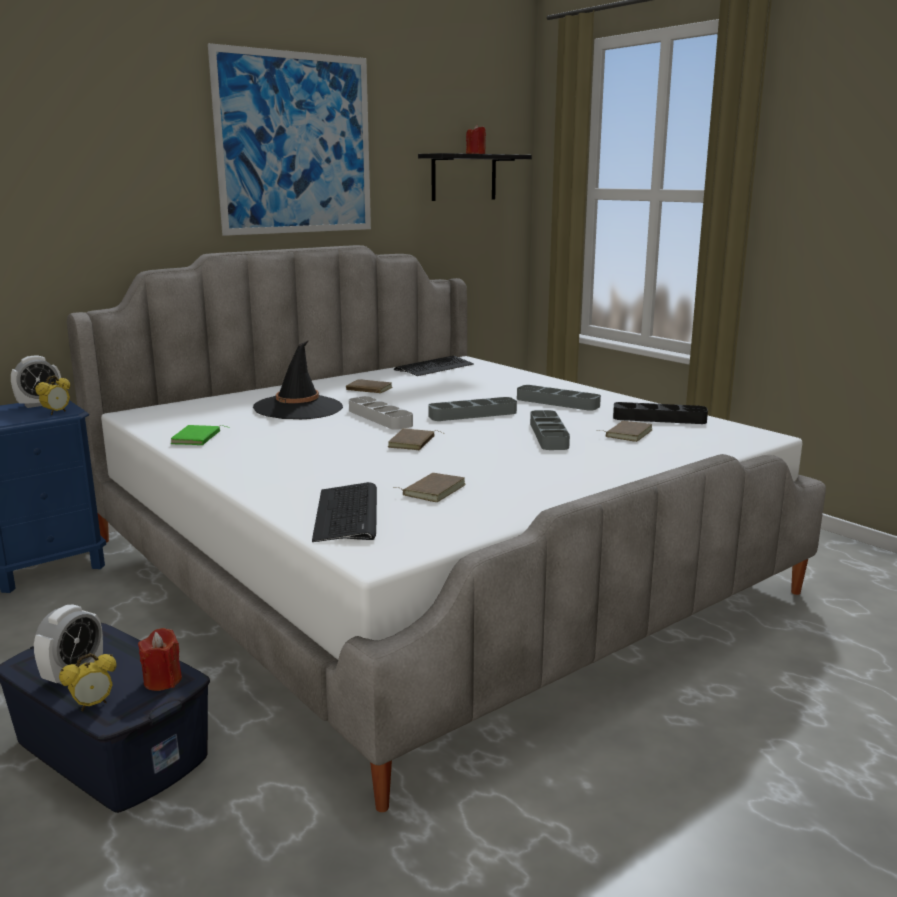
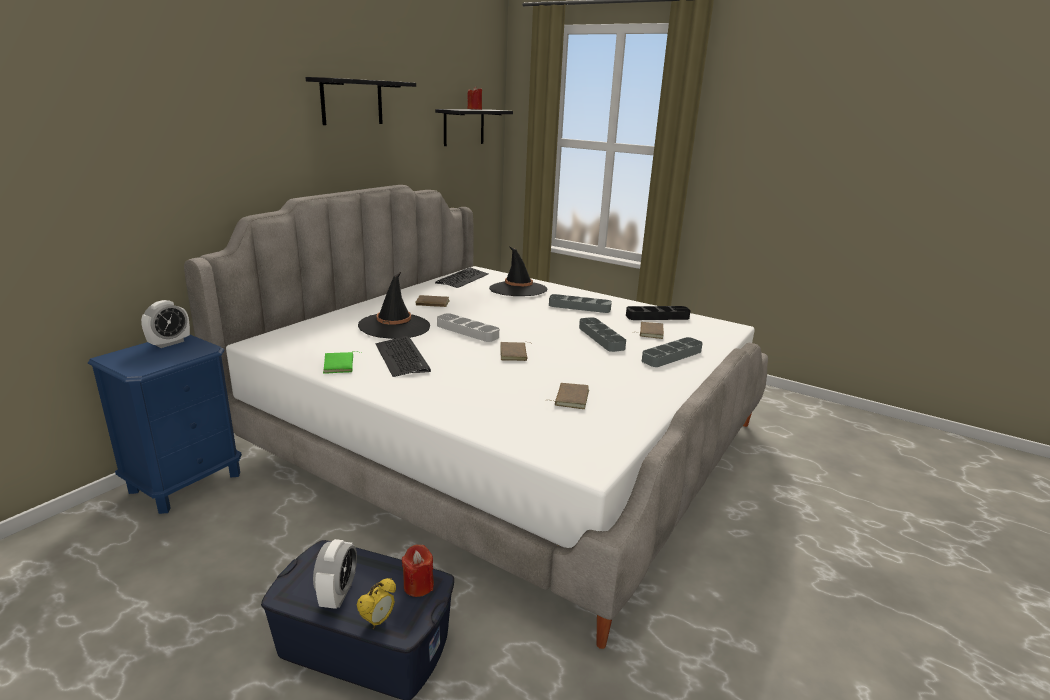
camera: 20 degrees left, 5 degrees up
alarm clock [35,375,70,415] -> none
picture [208,43,371,236] -> black shelf [305,77,416,125]
keyboard [312,482,377,542] -> keyboard moved to [375,336,431,377]
grey tray [428,397,517,421] -> grey tray moved to [642,337,703,367]
none -> black hat [489,247,548,296]

